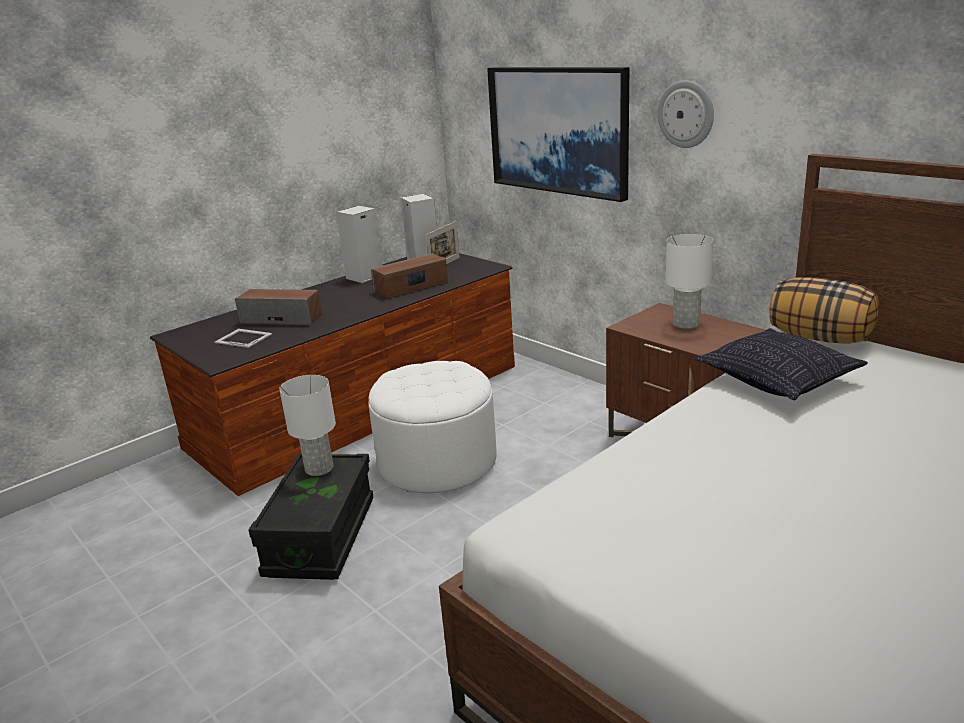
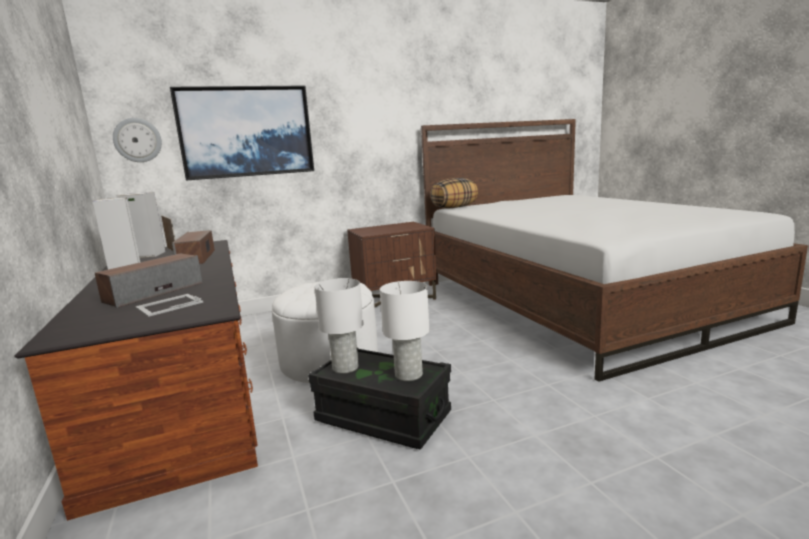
camera: 70 degrees left, 10 degrees down
wall clock [658,80,714,148] -> wall clock moved to [113,118,162,162]
white table lamp [665,234,713,329] -> white table lamp moved to [380,281,429,381]
pillow [695,328,868,400] -> none

